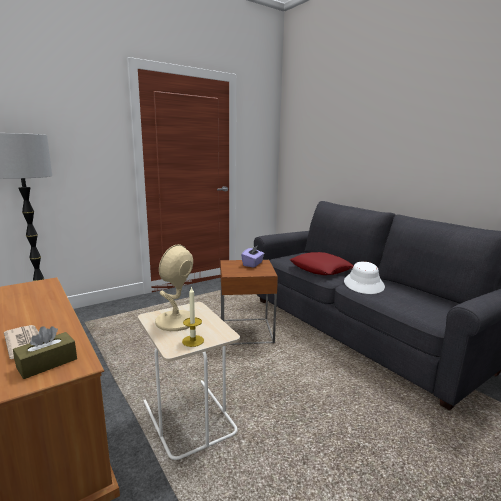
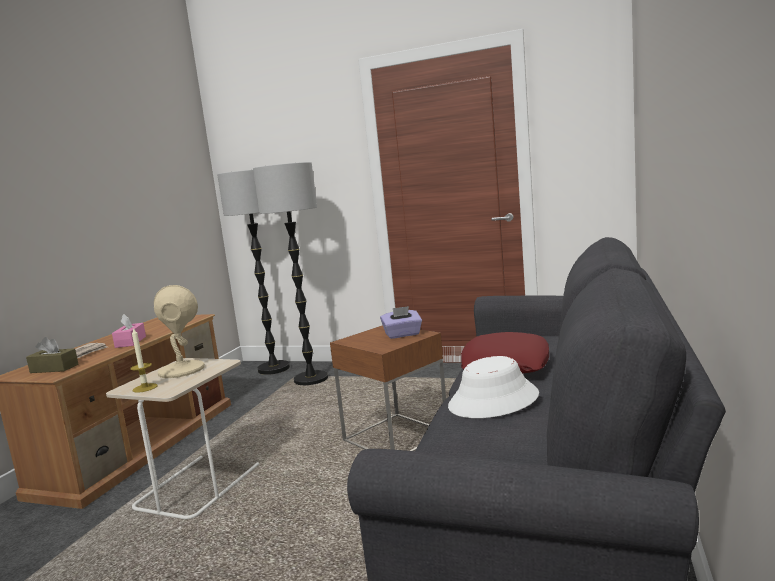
camera: 55 degrees right, 5 degrees down
none -> pink tissue box [112,314,146,348]
none -> floor lamp [253,162,328,385]

